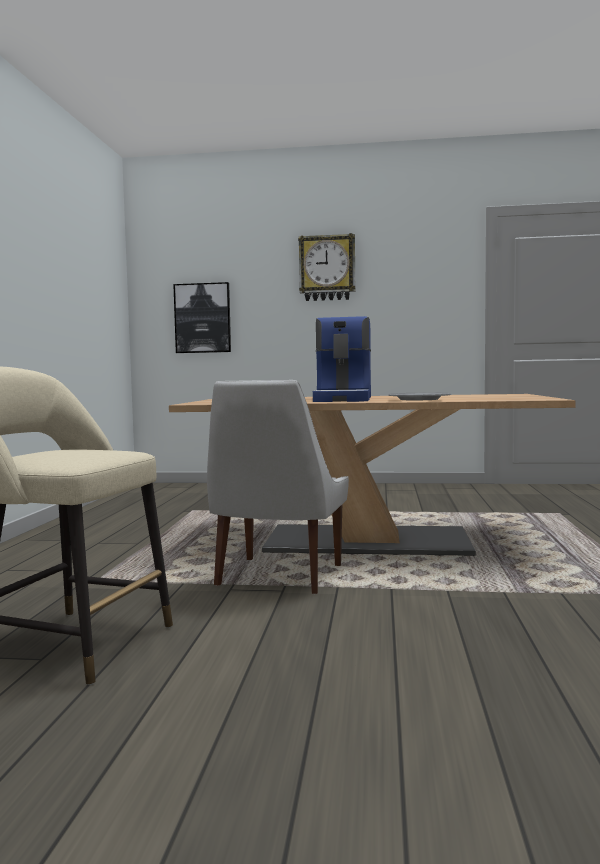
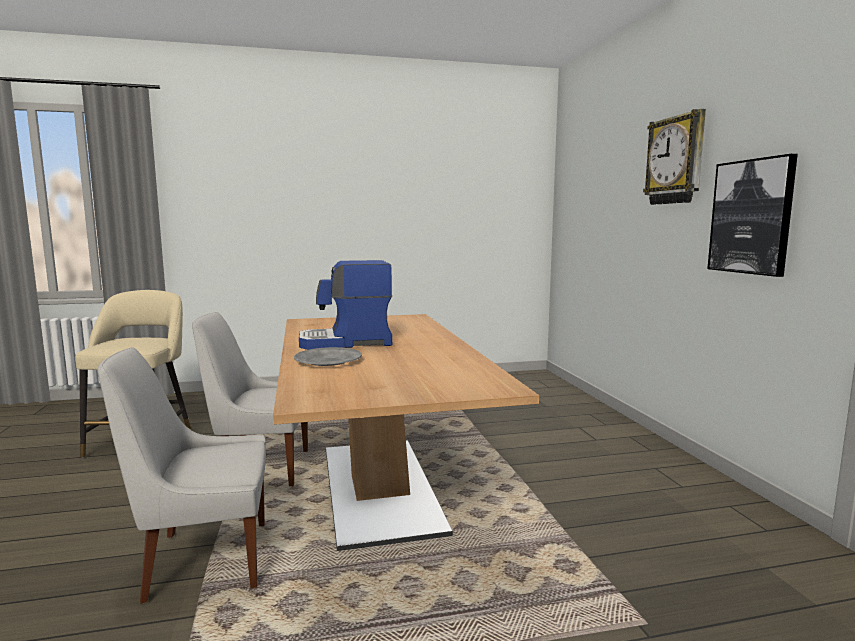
camera: 70 degrees right, 5 degrees up
picture [173,282,231,353] -> picture moved to [707,154,798,277]
none -> white chair [98,347,266,604]

